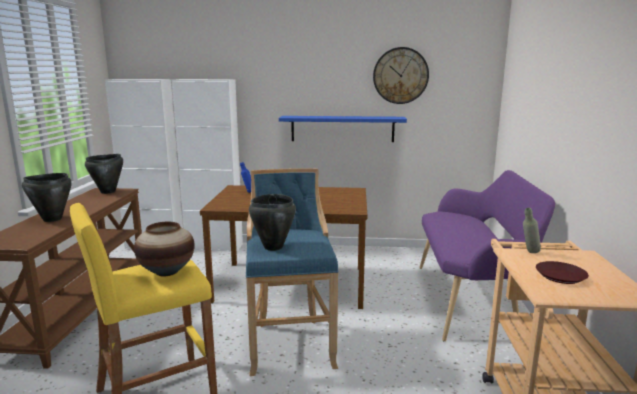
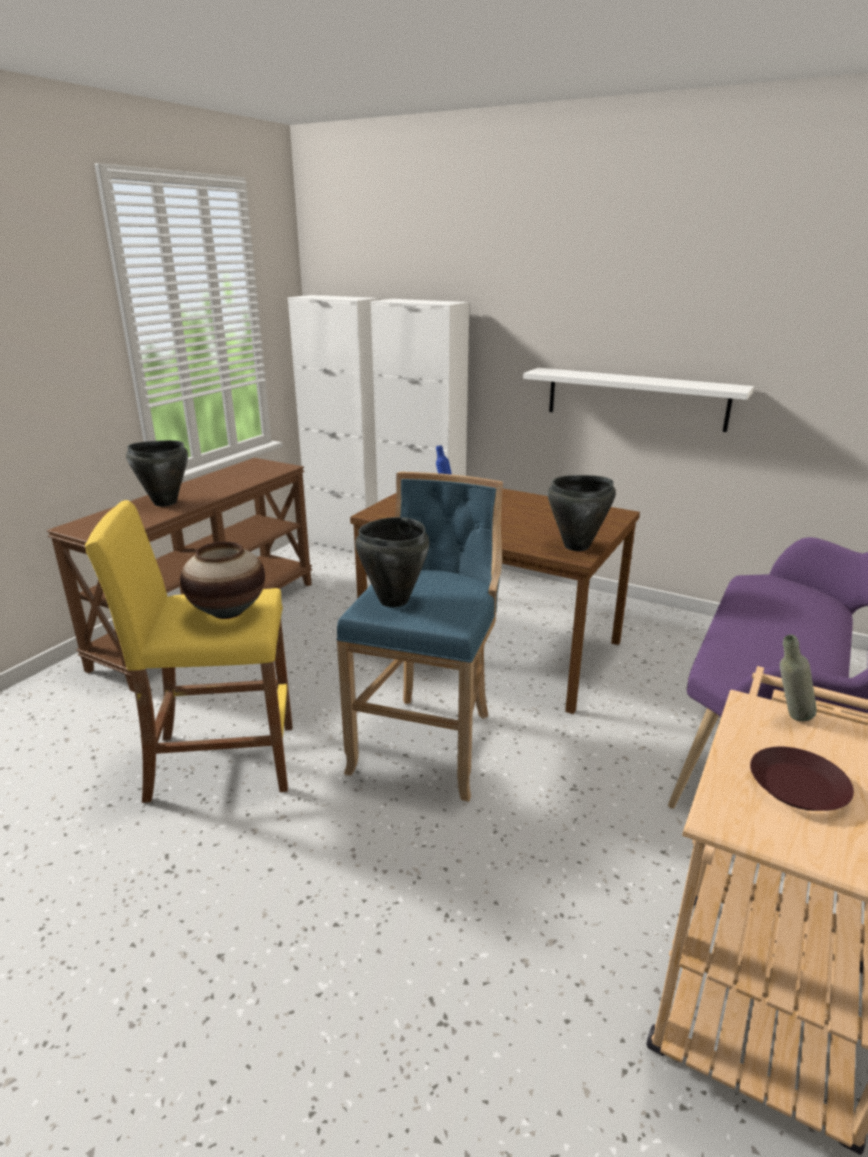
camera: 25 degrees right, 10 degrees up
black cooking pot [85,154,123,194] -> black cooking pot moved to [548,475,616,551]
blue shelf [279,116,407,142] -> white shelf [523,368,754,432]
wall clock [373,47,429,104] -> none

